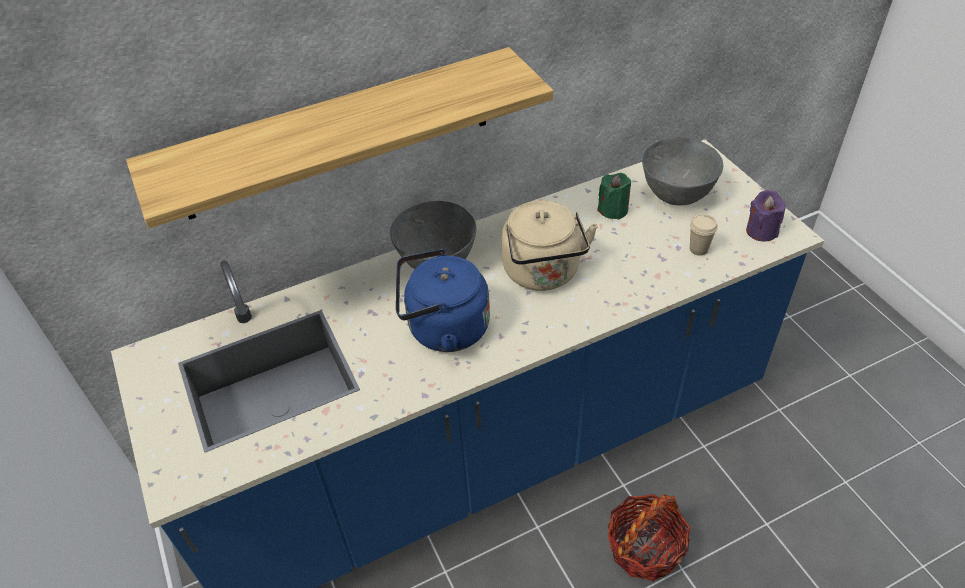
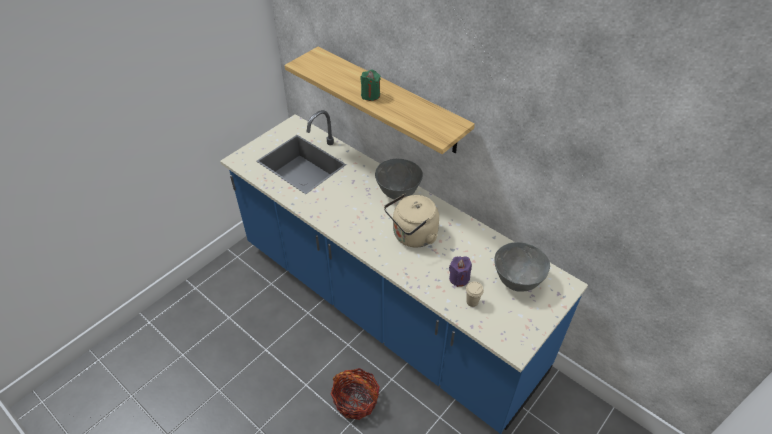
camera: 65 degrees right, 0 degrees up
blue kettle [396,249,490,352] -> none
green candle [597,173,631,220] -> green candle moved to [360,69,381,101]
purple candle [746,190,786,241] -> purple candle moved to [449,256,472,287]

